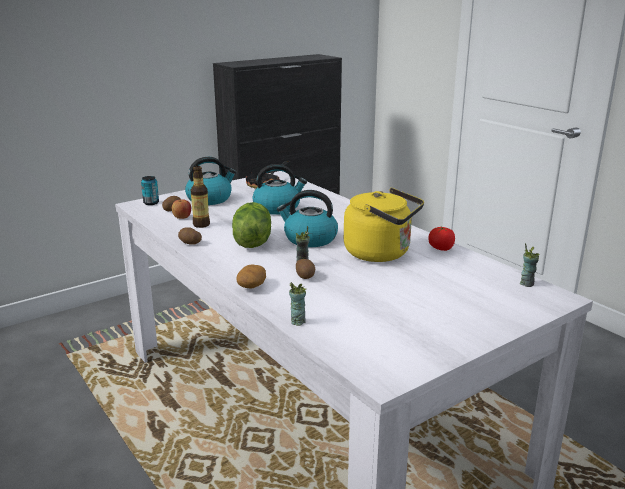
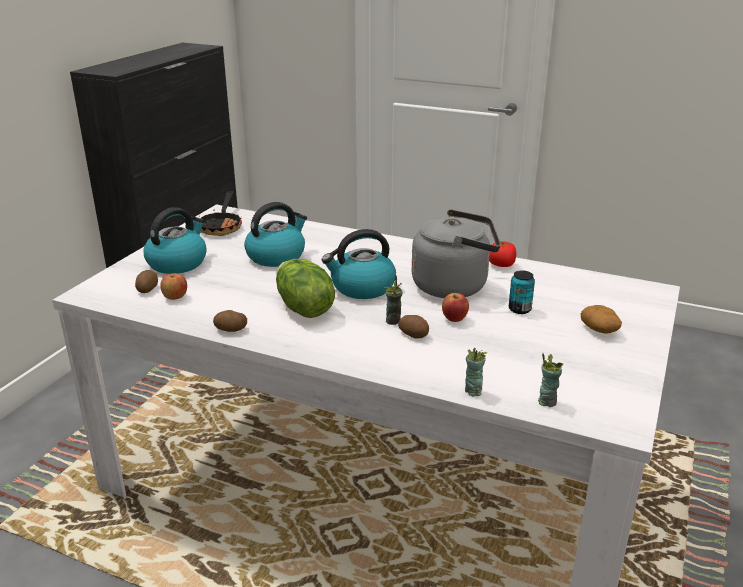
camera: 30 degrees left, 5 degrees up
can [141,176,159,205] -> can moved to [509,270,535,314]
bottle [191,166,210,228] -> none
potato [236,265,266,288] -> potato moved to [581,305,622,334]
yellow kettle [344,188,424,262] -> grey kettle [412,209,501,298]
cup [520,243,539,287] -> cup moved to [538,353,563,407]
none -> apple [442,293,469,322]

